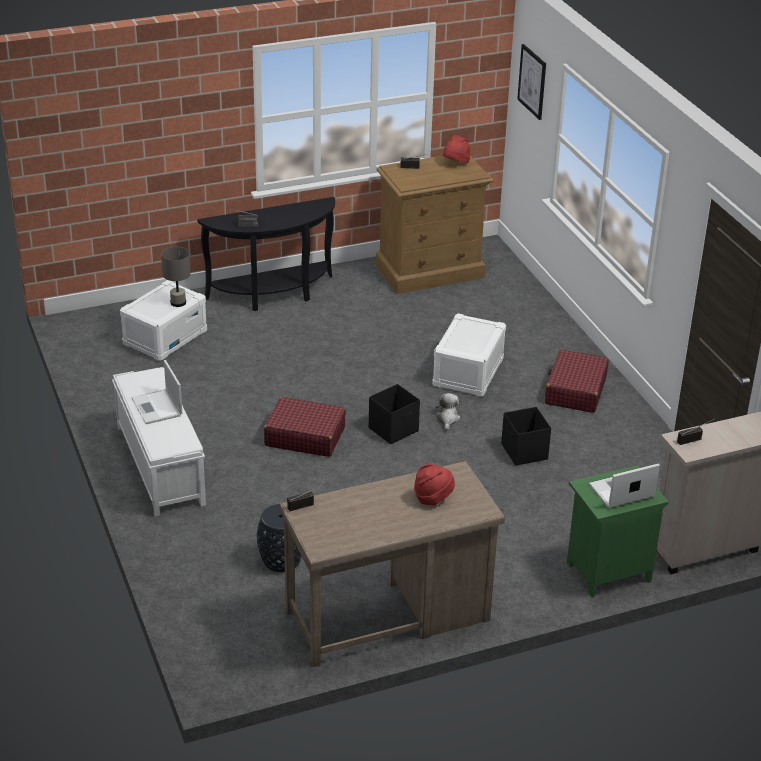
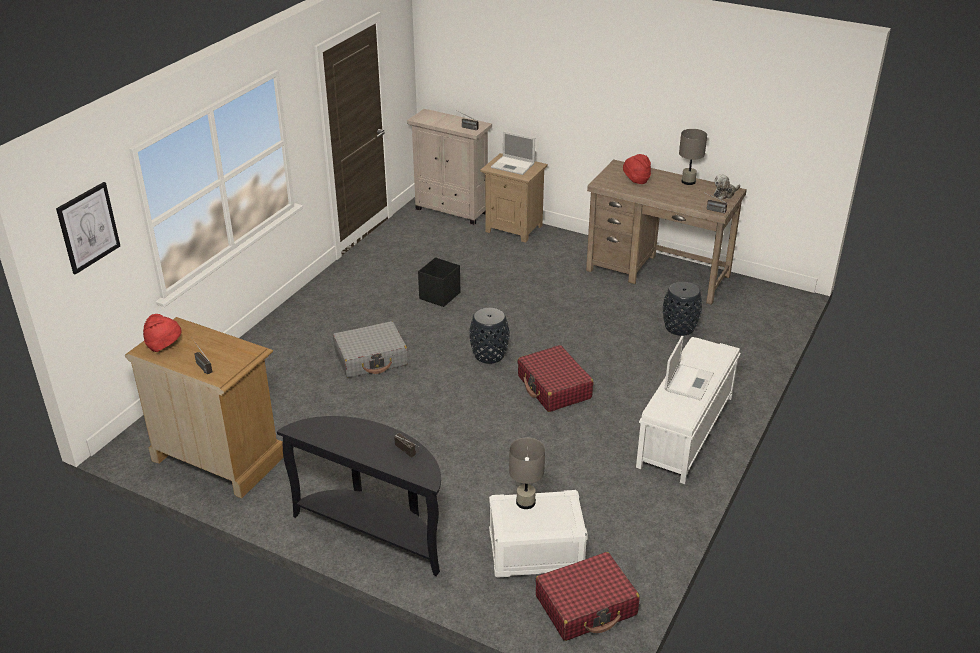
camera: 130 degrees left, 0 degrees up
black storage box [369,384,420,444] -> black stool [469,308,509,364]
white storage box [432,313,506,397] -> grey suitcase [333,321,408,378]
plush toy [436,393,460,431] -> plush toy moved to [714,175,740,200]
red suitcase [545,350,609,413] -> red suitcase moved to [535,552,640,641]
green nightstand [567,465,669,598] -> beige nightstand [480,153,548,243]
none -> grey table lamp [679,129,707,185]

